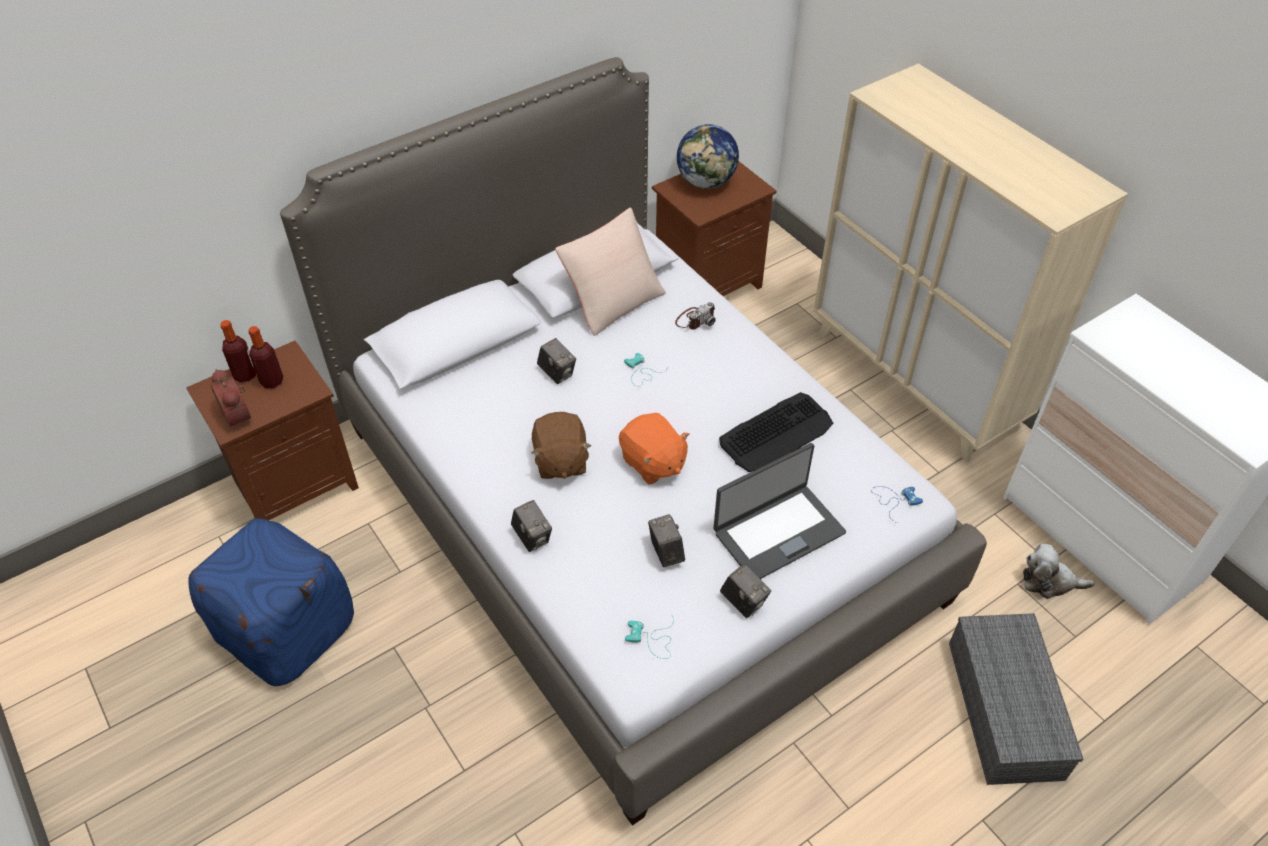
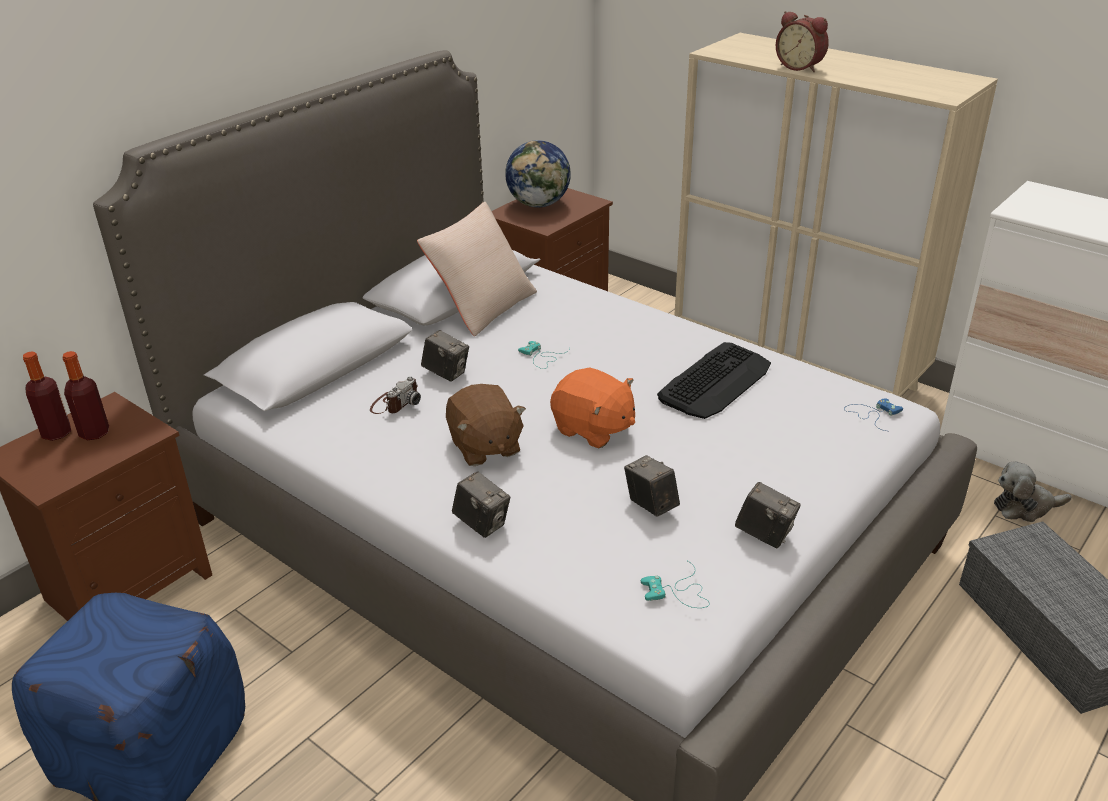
camera: 15 degrees left, 15 degrees down
alarm clock [211,369,251,430] -> alarm clock moved to [776,11,829,72]
camera [675,302,716,330] -> camera moved to [370,376,421,414]
laptop [713,443,846,579] -> none

